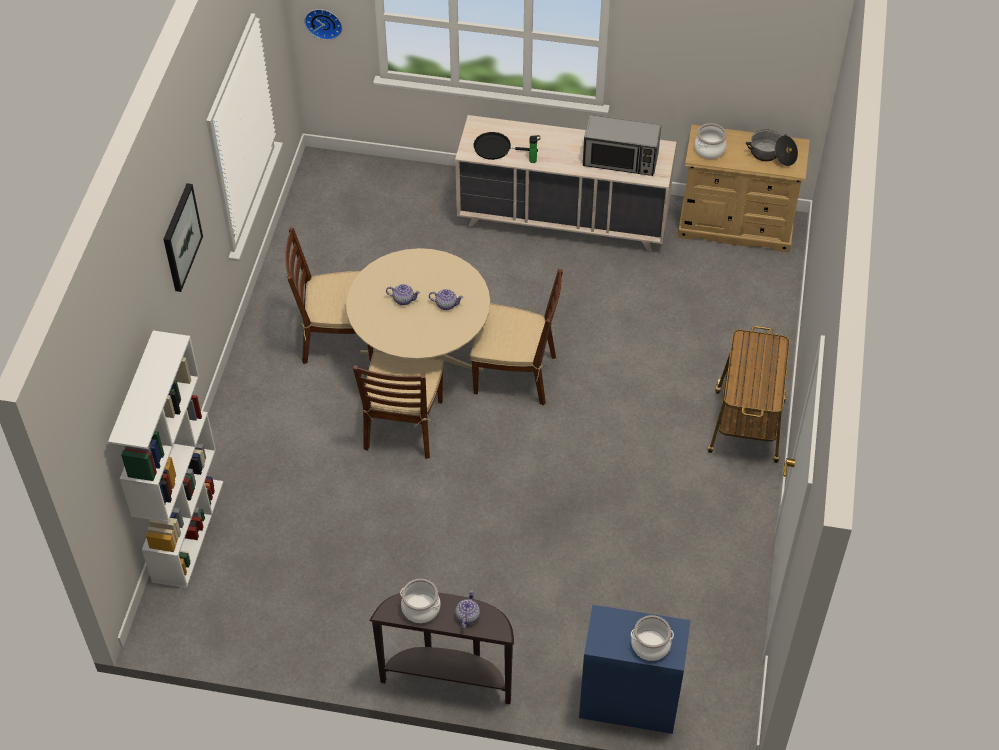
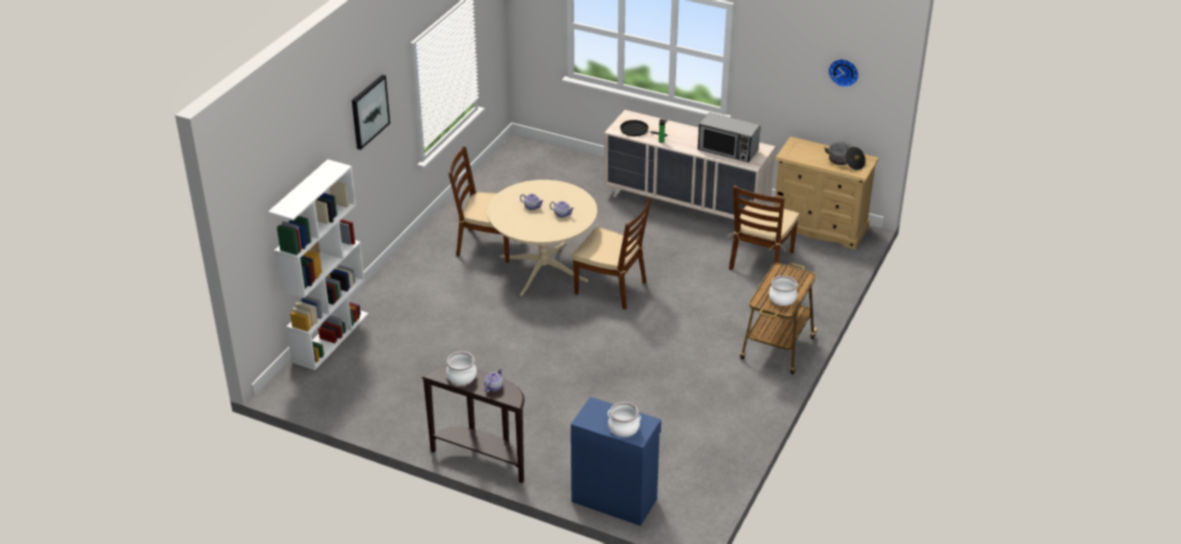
camera: 15 degrees right, 15 degrees down
wall clock [305,9,342,40] -> wall clock moved to [828,59,859,87]
brown chair [353,350,444,459] -> brown chair moved to [727,185,800,278]
cooking pot [694,123,727,159] -> cooking pot moved to [769,275,798,306]

